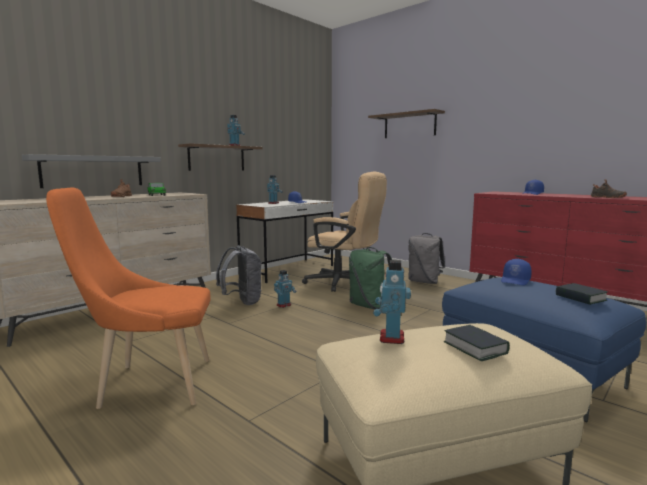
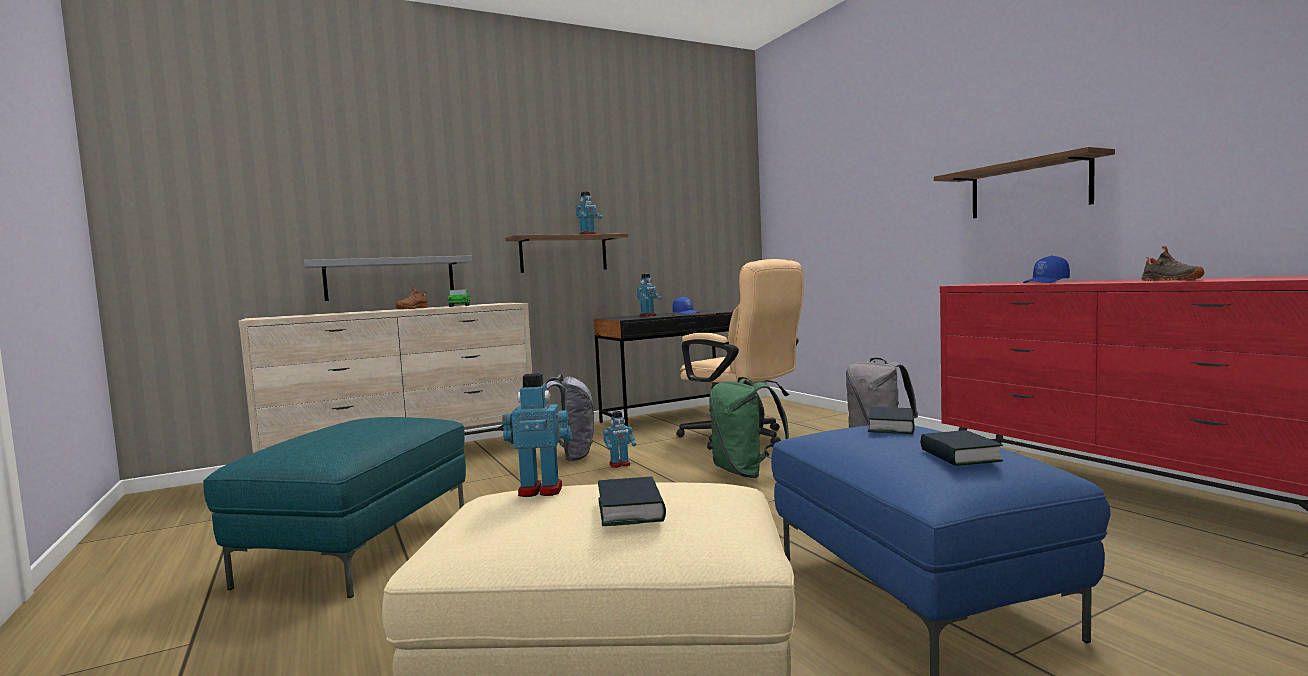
camera: 20 degrees right, 5 degrees down
orange chair [46,188,211,409] -> turquoise ottoman [203,417,466,598]
white desk [236,199,333,283] -> black desk [594,310,734,427]
shelf [368,109,445,138] -> shelf moved to [934,147,1115,218]
toy robot [373,260,411,344] -> toy robot turned 60 degrees clockwise [502,373,572,497]
blue cap [501,259,532,285] -> book [868,407,915,434]

